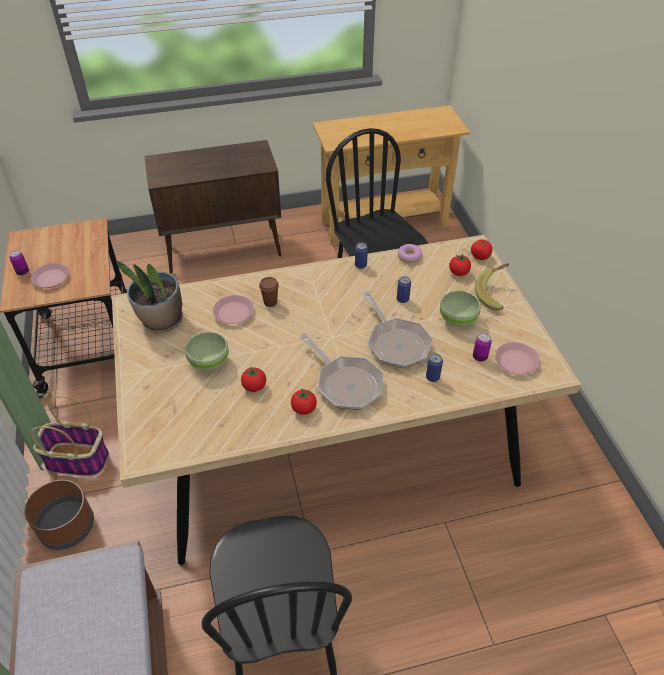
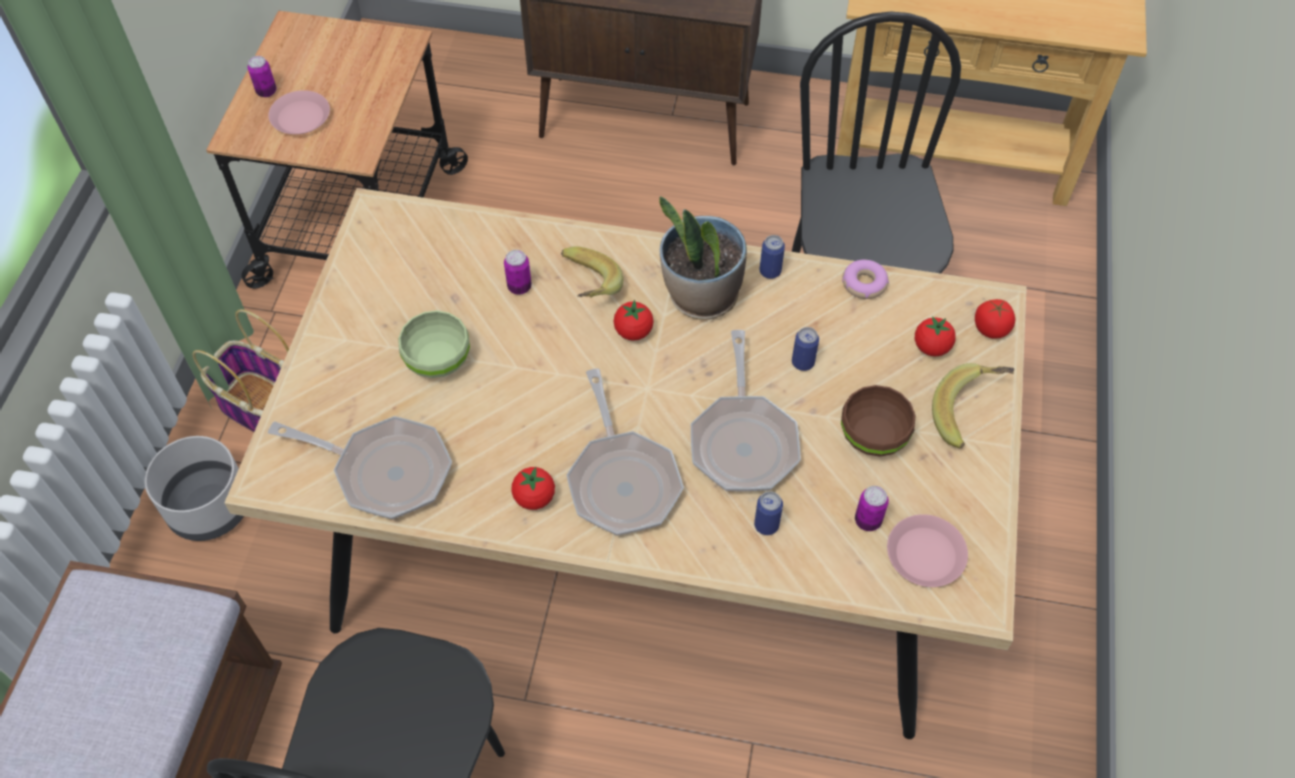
camera: 25 degrees right, 10 degrees up
brown planter [25,480,94,550] -> grey planter [145,436,244,541]
potted plant [117,261,183,333] -> potted plant moved to [659,196,747,320]
pink plate [213,295,254,324] -> can [504,250,532,295]
tomato [241,366,266,392] -> tomato moved to [613,300,654,341]
brown cup [259,277,279,307] -> banana [561,246,623,298]
green bowl [440,290,480,327] -> brown bowl [841,385,916,457]
none -> frying pan [268,416,452,519]

